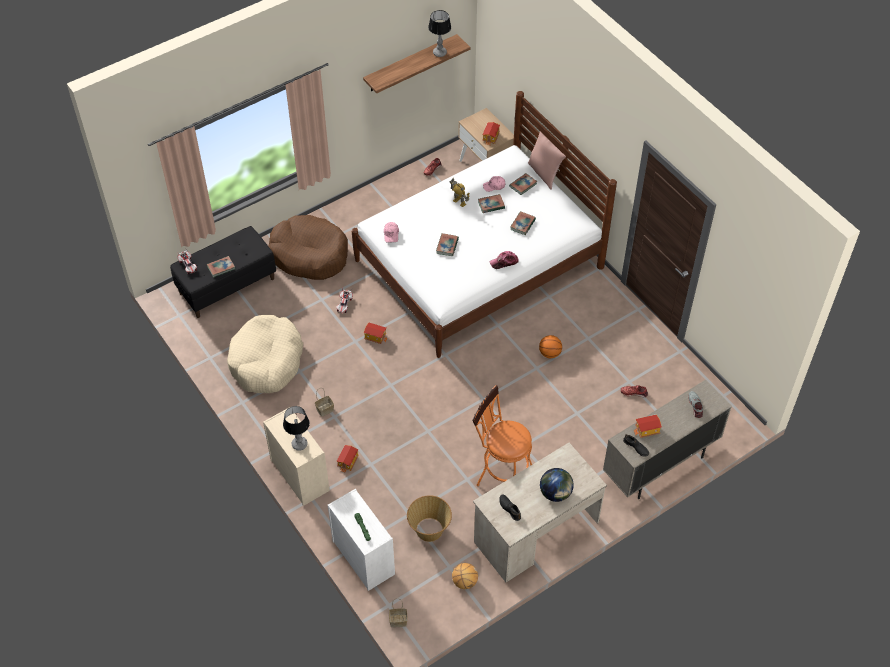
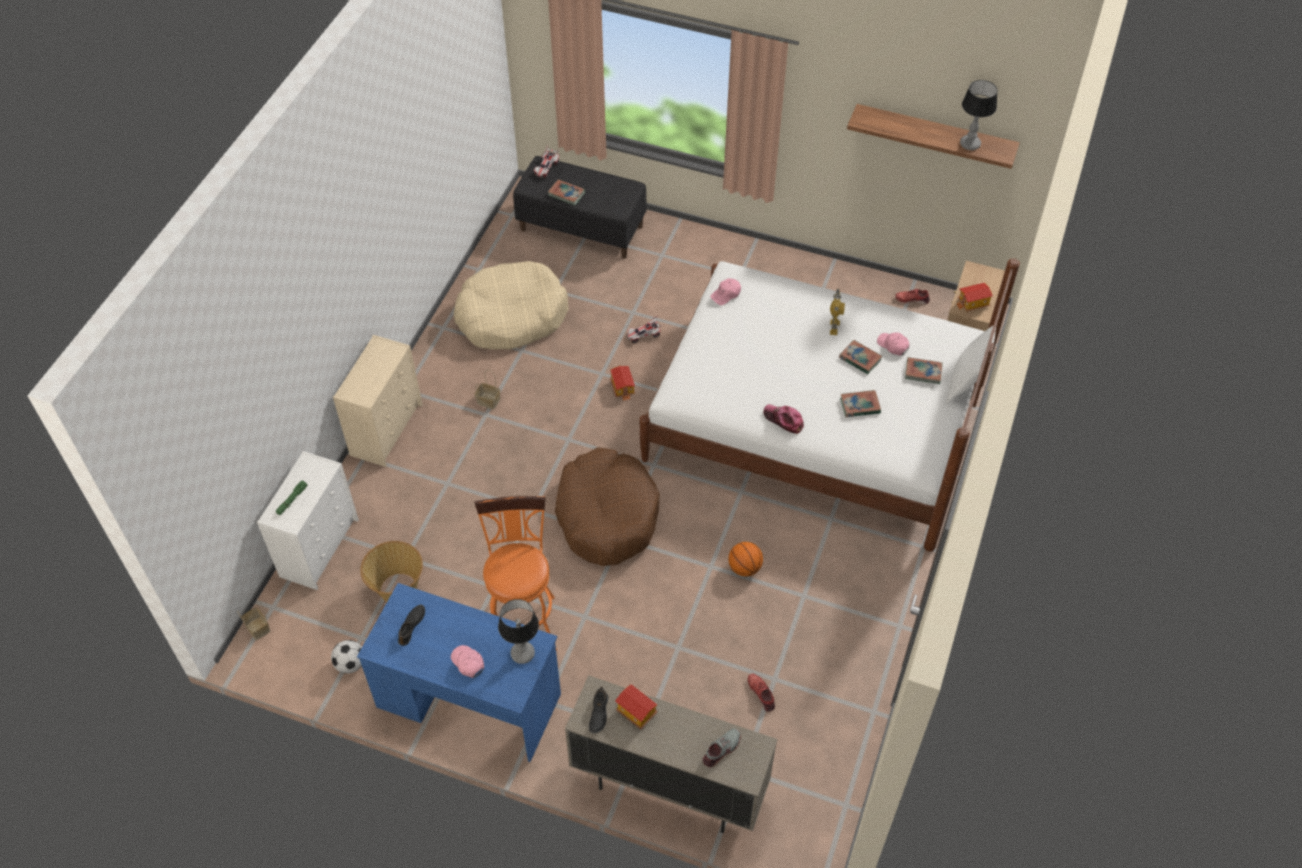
camera: 55 degrees right, 0 degrees up
brown dog bed [268,215,348,280] -> brown dog bed moved to [555,447,660,566]
table lamp [283,406,310,451] -> table lamp moved to [498,599,539,664]
toy house [336,445,359,473] -> none
book [436,233,459,256] -> none
basketball [452,563,478,589] -> football [331,640,362,674]
beige desk [473,443,607,582] -> blue desk [357,583,561,762]
pink pillow [528,132,566,189] -> white pillow [946,326,997,404]
globe [540,468,574,502] -> pink cap [451,645,484,678]

